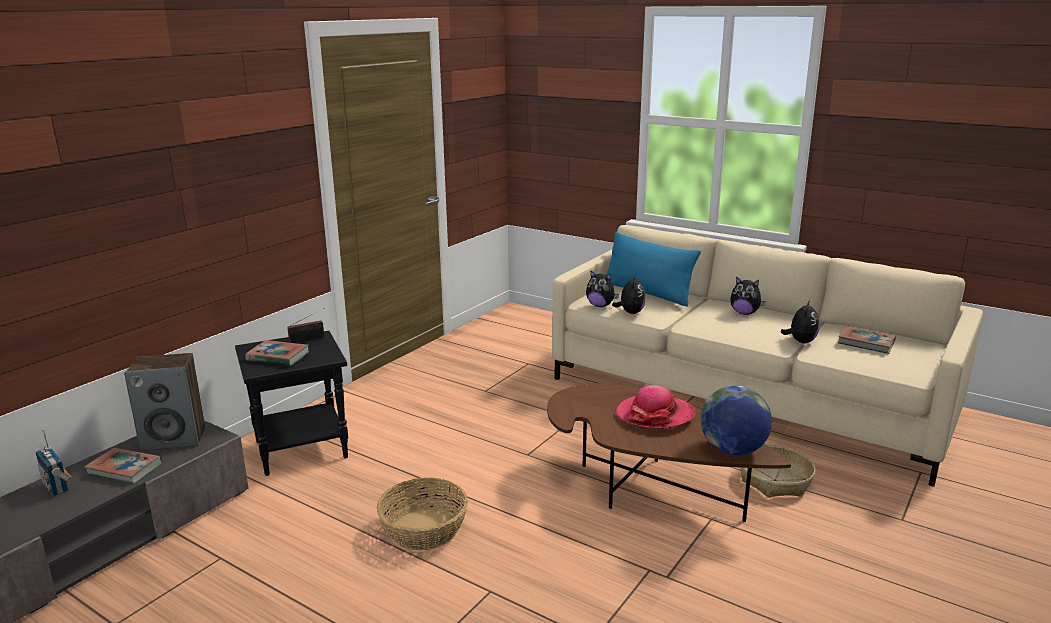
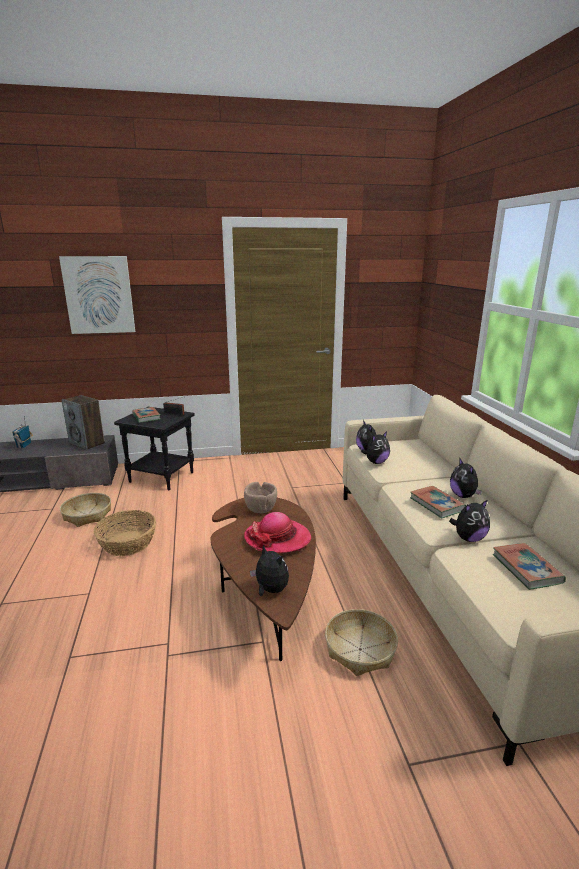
camera: 45 degrees right, 0 degrees up
book [84,448,163,484] -> book moved to [410,486,466,518]
blue pillow [606,232,701,306] -> none
globe [701,386,772,455] -> plush toy [250,545,289,596]
none -> picture [59,256,135,334]
none -> basket [60,493,111,527]
none -> brown bowl [244,482,277,513]

